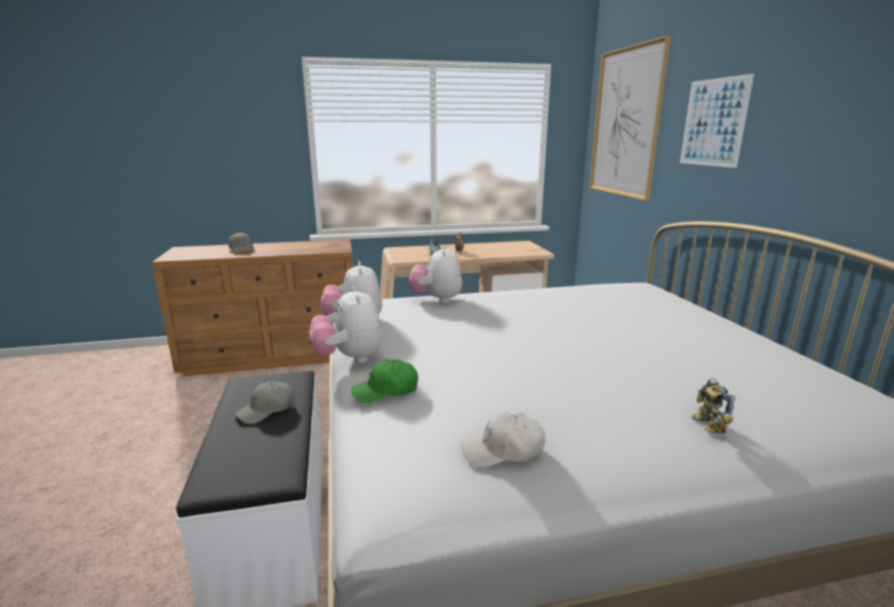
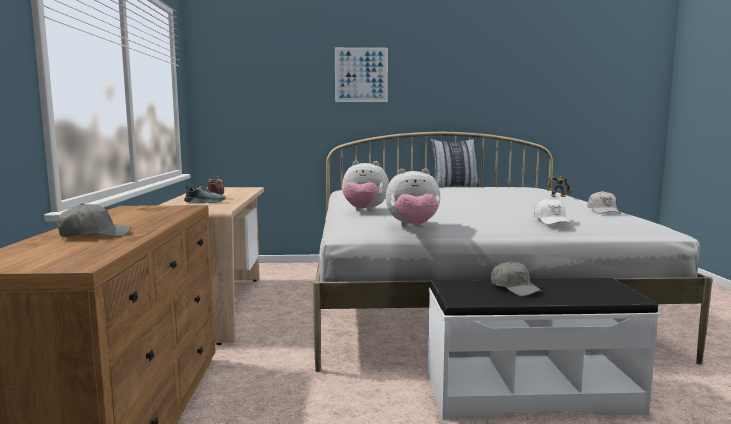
camera: 80 degrees left, 10 degrees down
plush toy [309,286,383,363] -> none
green cap [351,359,418,403] -> white cap [534,198,572,224]
picture [589,36,671,201] -> none
none -> pillow [430,138,481,187]

